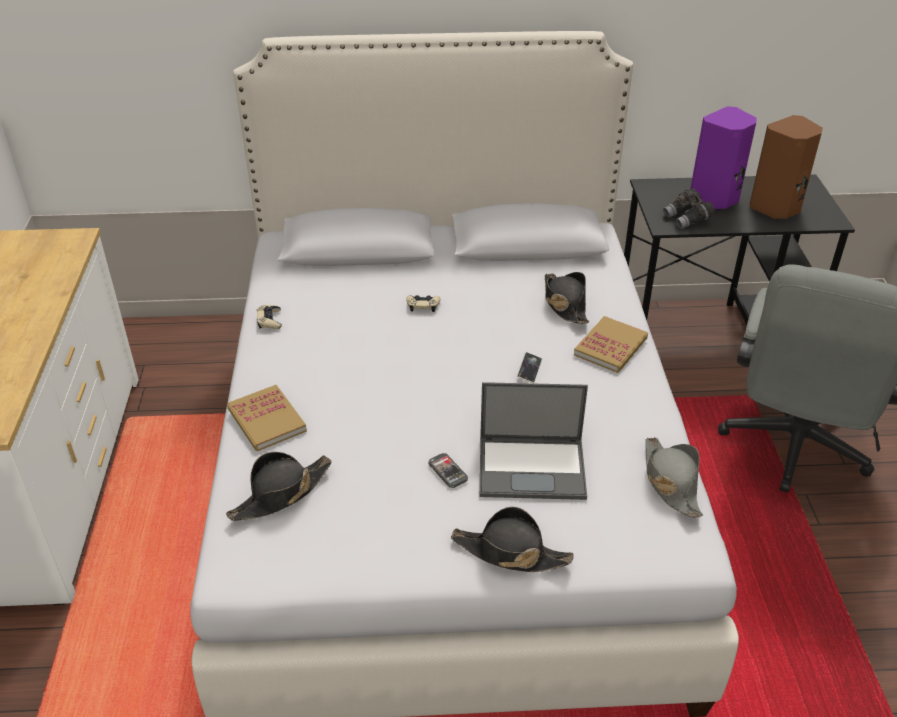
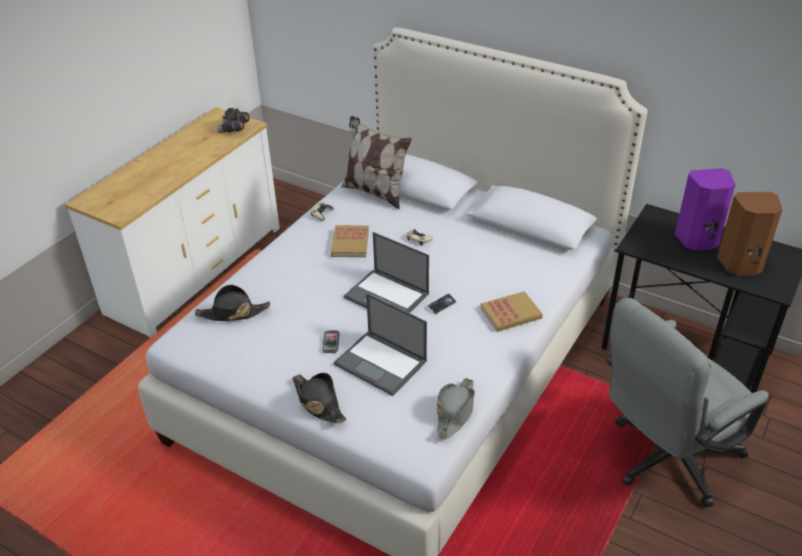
camera: 35 degrees right, 0 degrees up
book [227,385,307,451] -> book moved to [331,225,369,257]
black hat [545,272,589,324] -> none
grey binoculars [663,189,715,229] -> grey binoculars moved to [217,108,250,133]
none -> pillow [341,116,412,209]
none -> laptop [344,232,429,313]

